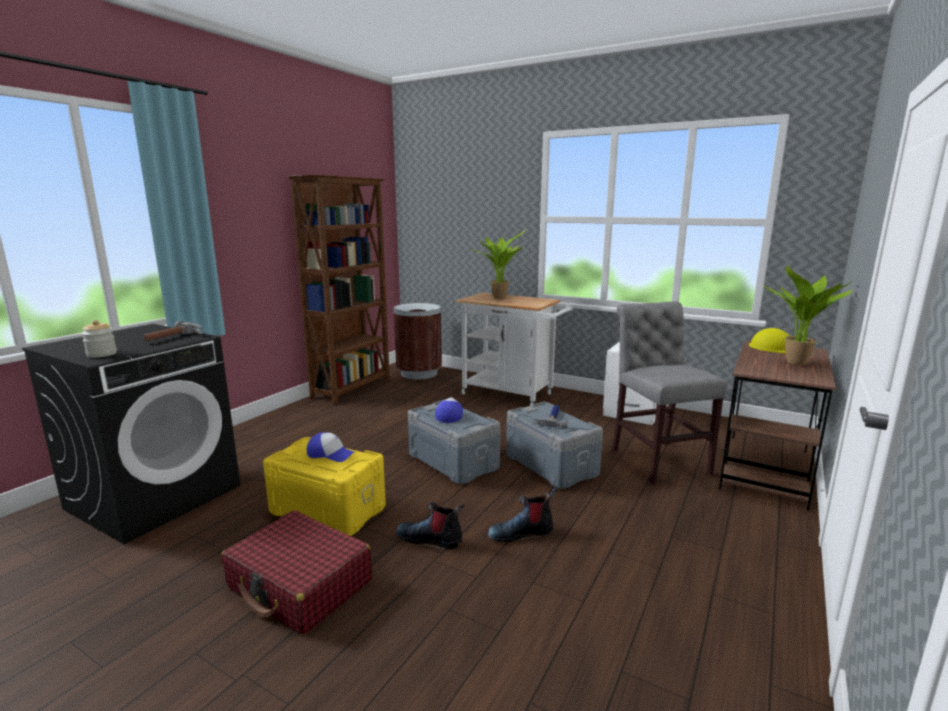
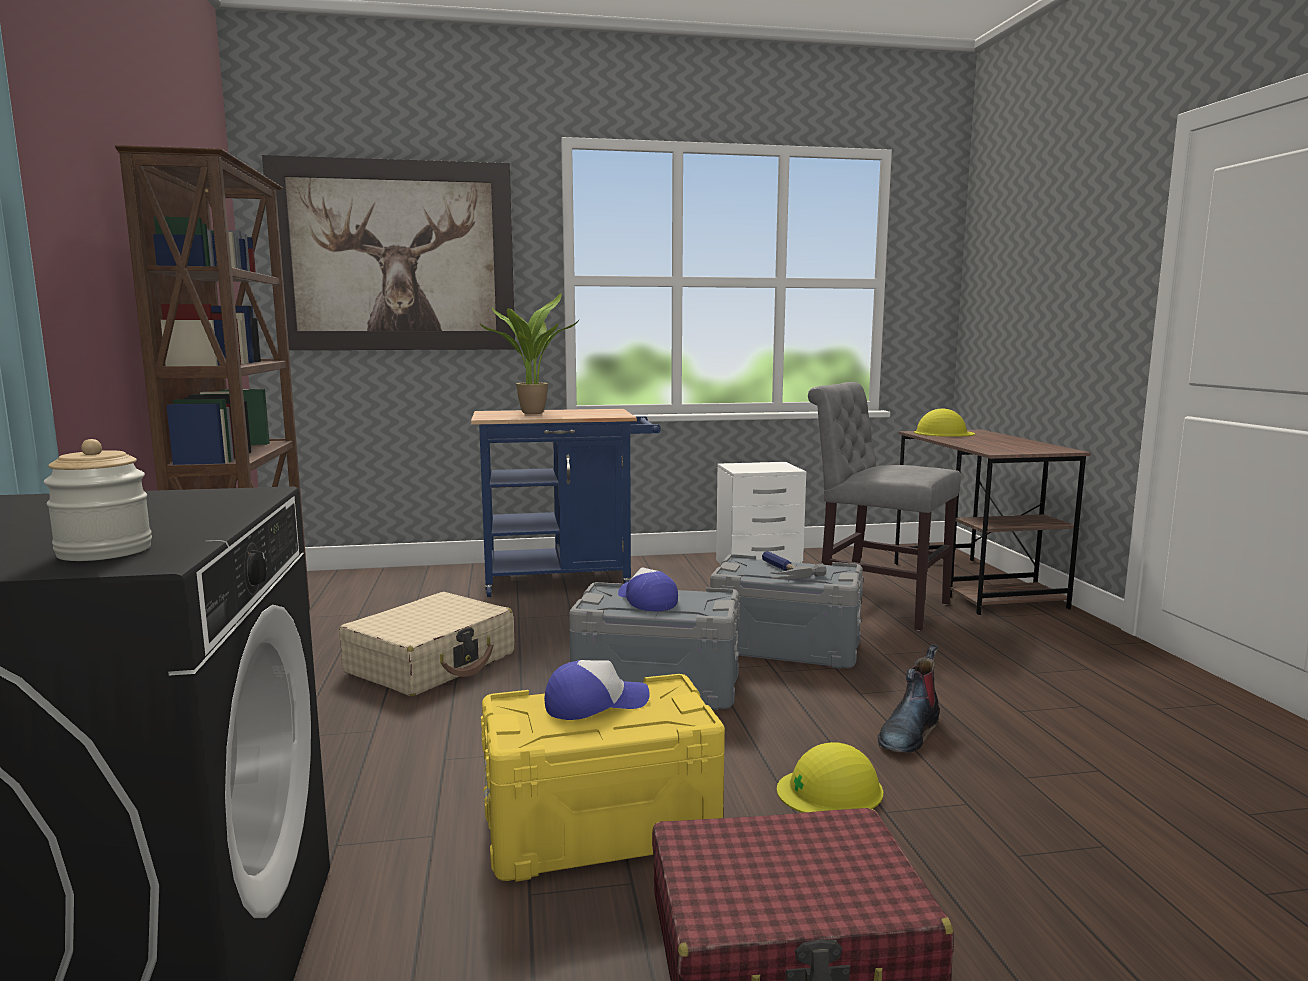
camera: 40 degrees left, 5 degrees down
hammer [143,321,203,341] -> none
brown trash can [394,303,442,380] -> none
boot [396,502,465,550] -> yellow hard hat [777,742,883,813]
white cart [456,293,573,406] -> blue cart [471,409,661,597]
potted plant [763,266,852,366] -> none
none -> picture [262,155,515,350]
none -> beige suitcase [339,592,514,696]

